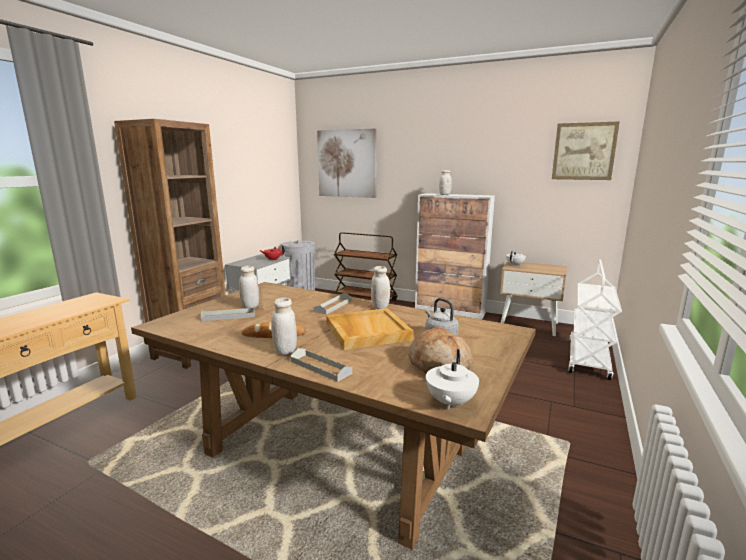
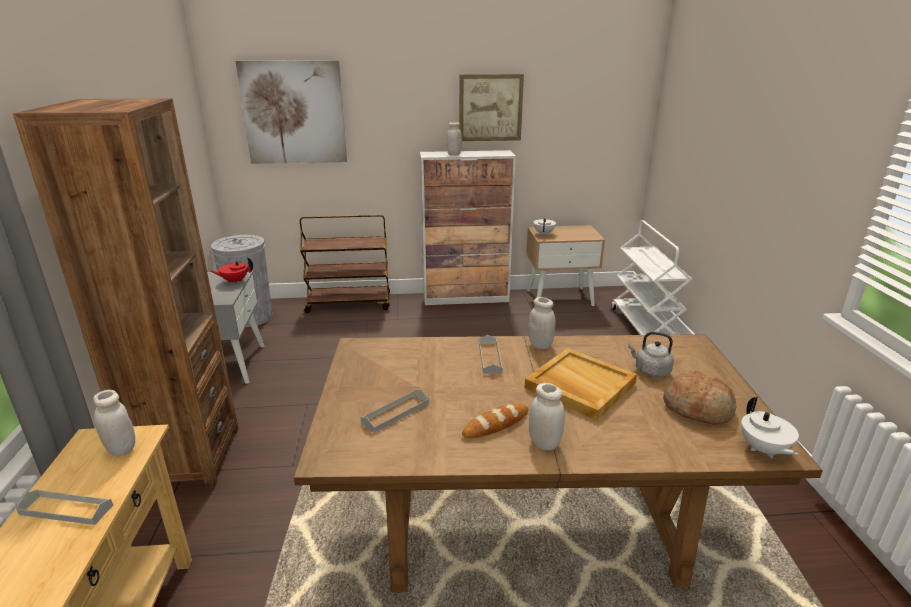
camera: 30 degrees left, 10 degrees up
white jar [239,266,259,308] -> white jar moved to [93,390,135,456]
grey tray [291,348,352,382] -> grey tray moved to [16,489,113,525]
picture [552,121,620,180] -> picture moved to [459,74,524,141]

